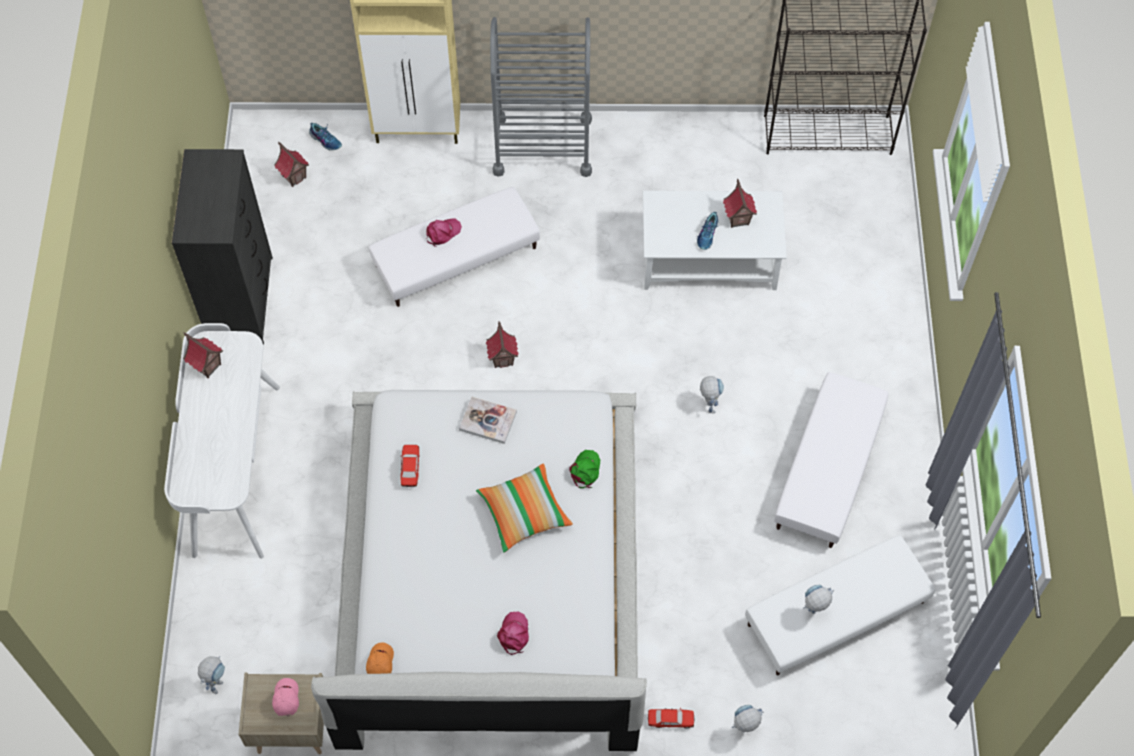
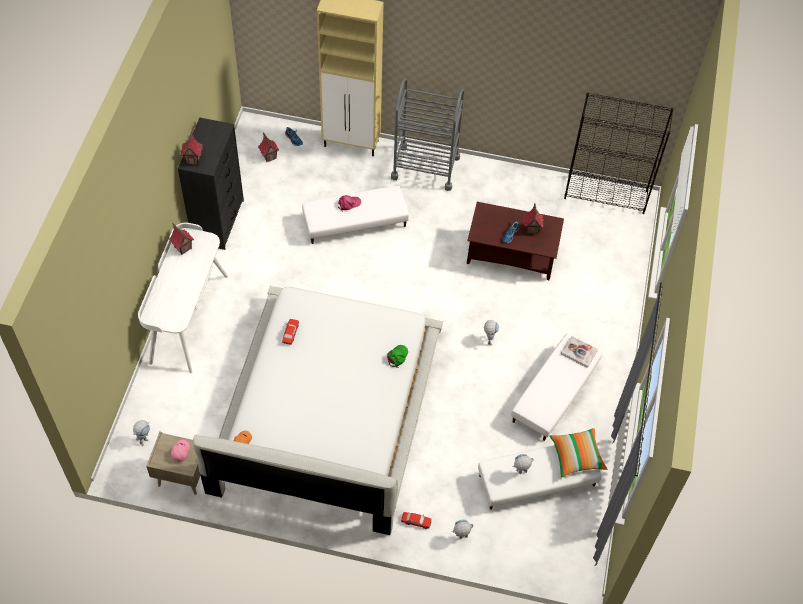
camera: 10 degrees right, 5 degrees down
book [459,397,517,444] -> book moved to [561,336,598,368]
pillow [476,463,573,553] -> pillow moved to [549,428,607,478]
toy house [486,321,519,368] -> toy house moved to [181,131,203,165]
pink cap [497,612,529,655] -> none
white coffee table [643,191,787,290] -> brown coffee table [467,202,564,280]

